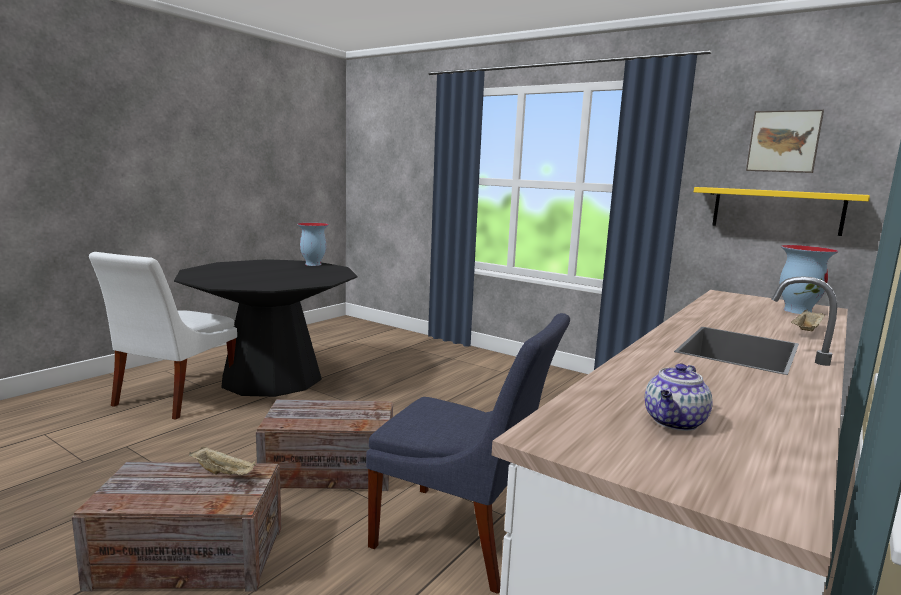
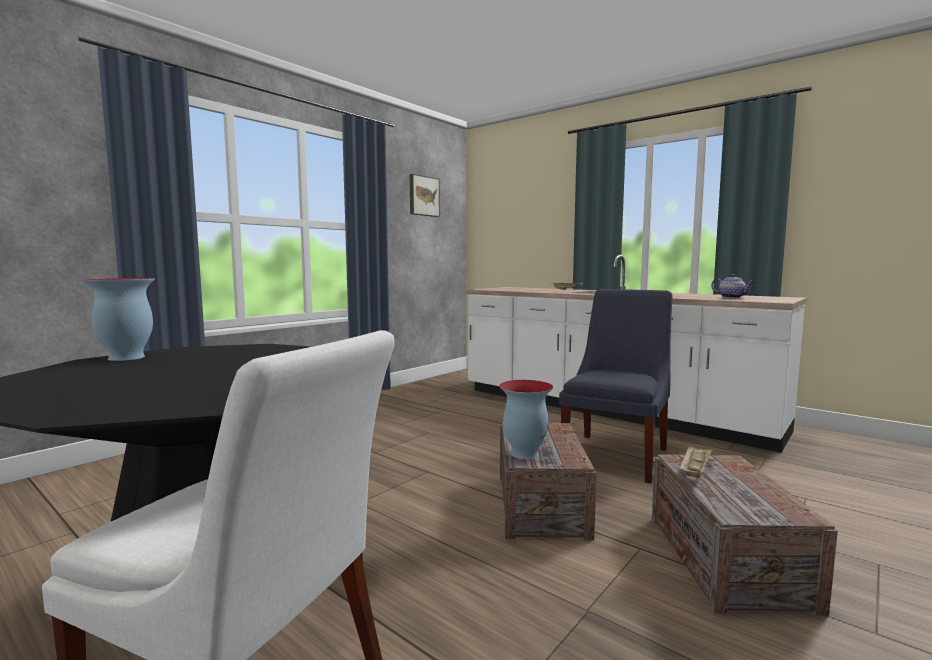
camera: 85 degrees left, 5 degrees down
yellow shelf [694,187,870,236] -> none
vase [779,245,838,314] -> vase moved to [499,380,554,460]

